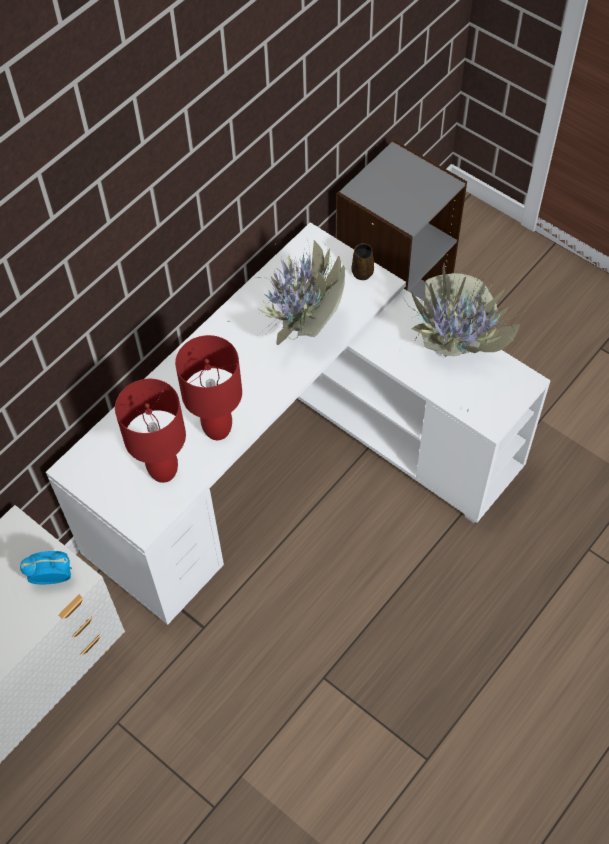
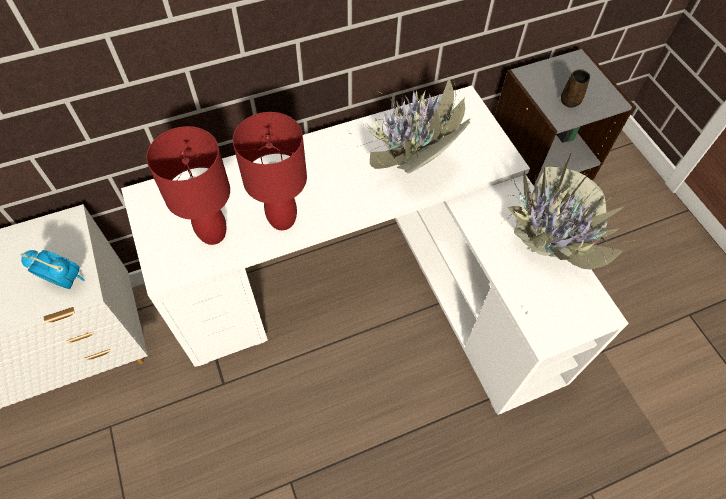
camera: 25 degrees right, 0 degrees up
brown mug [351,243,374,280] -> brown mug moved to [561,69,590,108]

